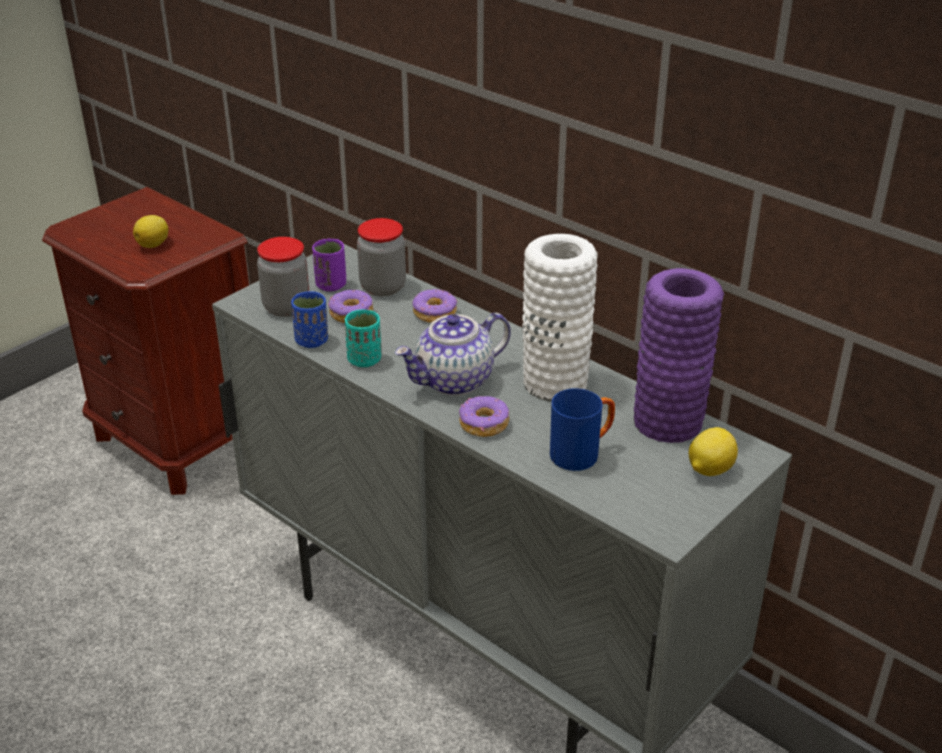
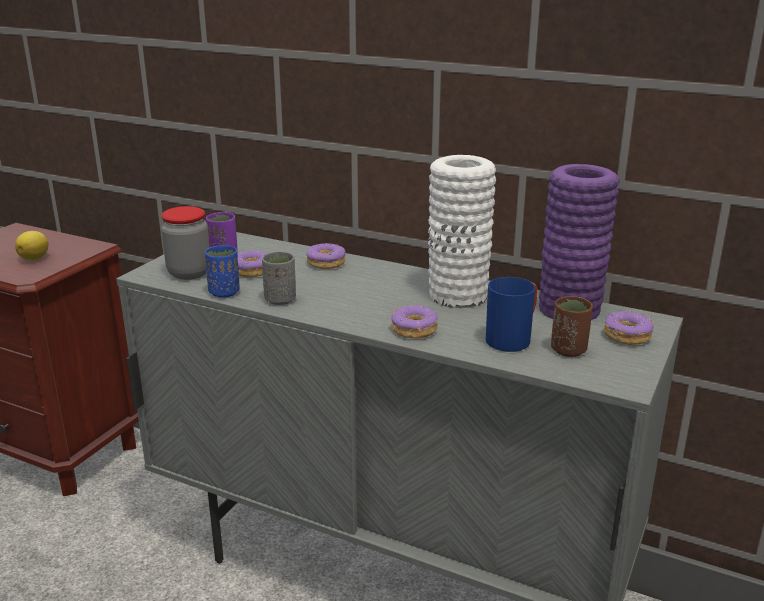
camera: 15 degrees left, 10 degrees down
turquoise cup [345,310,381,367] -> grey cup [262,252,296,305]
jar [357,218,406,296] -> none
teapot [395,312,511,396] -> none
lemon [689,427,738,476] -> donut [604,311,654,345]
none -> brown cup [551,296,593,357]

